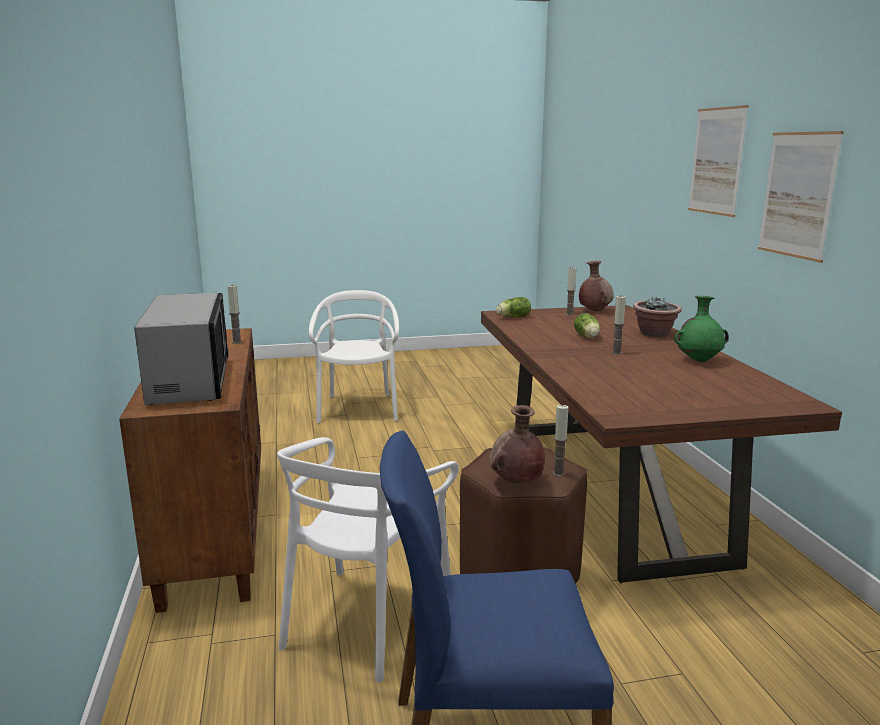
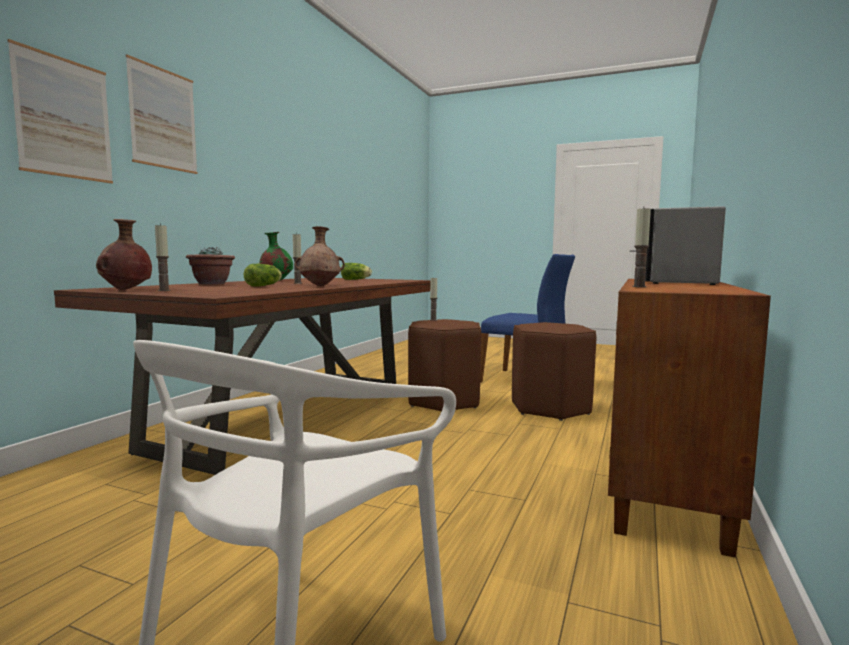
camera: 145 degrees left, 10 degrees down
white chair [277,437,458,682] -> brown stool [512,322,596,421]
brown vase [490,405,545,483] -> brown vase moved to [295,226,345,286]
lettuce [496,297,531,317] -> lettuce moved to [341,263,372,280]
picture [758,131,843,263] -> picture moved to [7,39,113,184]

